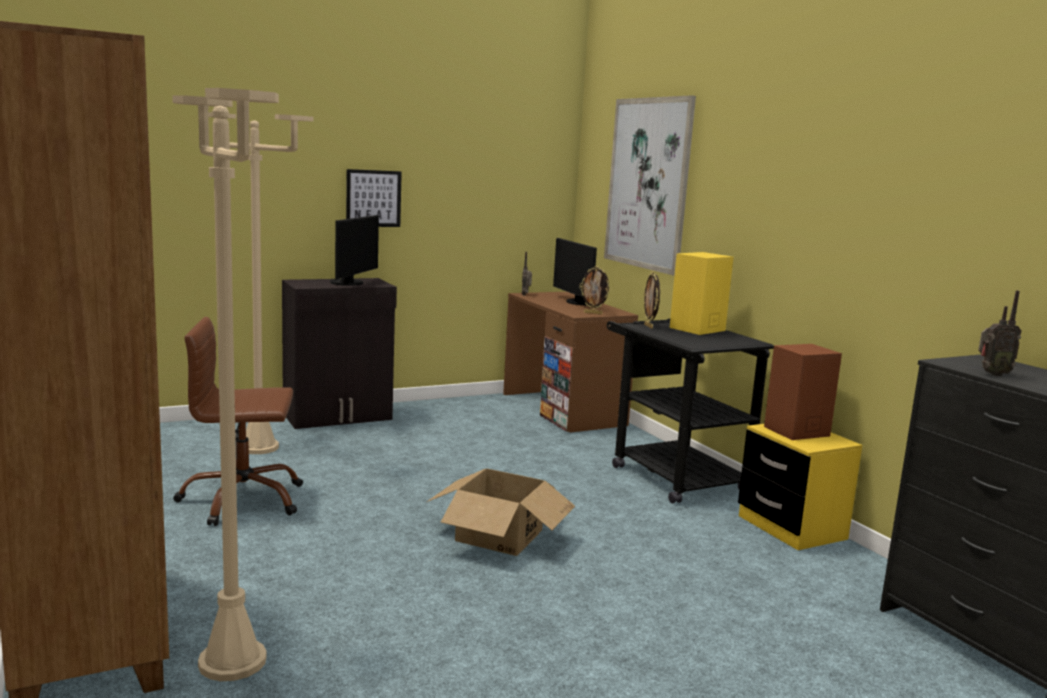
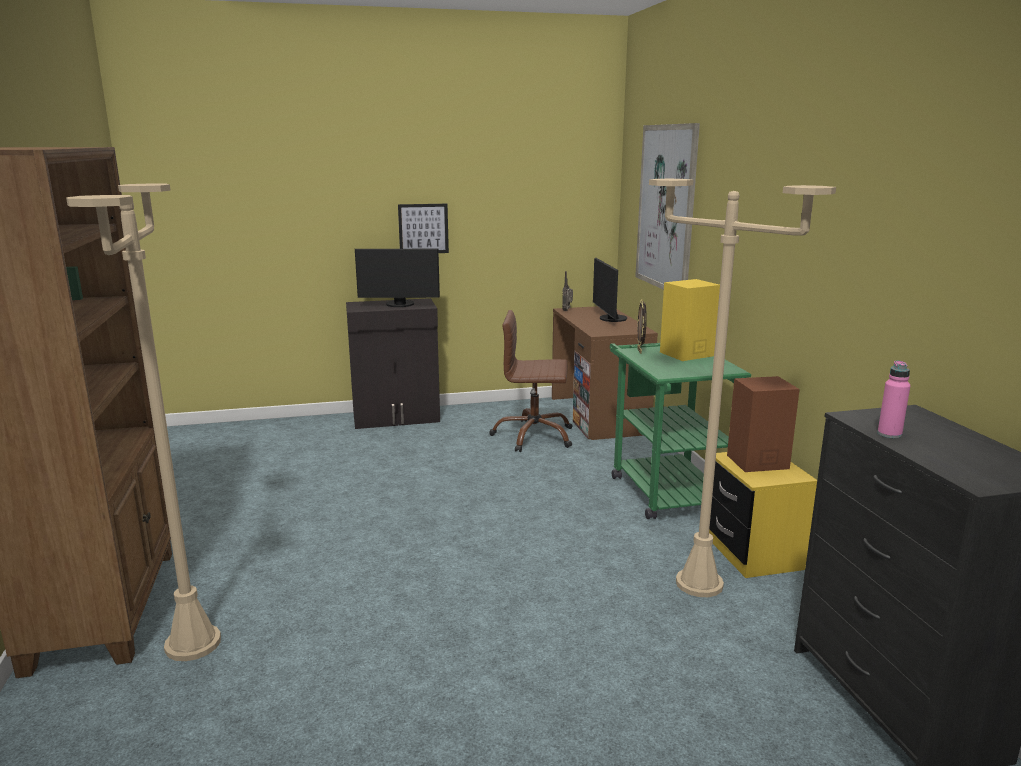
camera: 15 degrees right, 5 degrees up
brown office chair [173,317,303,526] -> brown office chair moved to [489,310,573,452]
beige floor lamp [208,112,314,454] -> beige floor lamp moved to [649,179,836,597]
monitor [330,215,379,286] -> monitor turned 60 degrees clockwise [355,249,440,307]
cardboard box [427,469,575,556] -> none
picture frame [579,266,611,314] -> none
black cart [607,319,774,503] -> green cart [610,343,751,519]
radio [978,290,1021,376] -> pink bottle [877,360,910,438]

